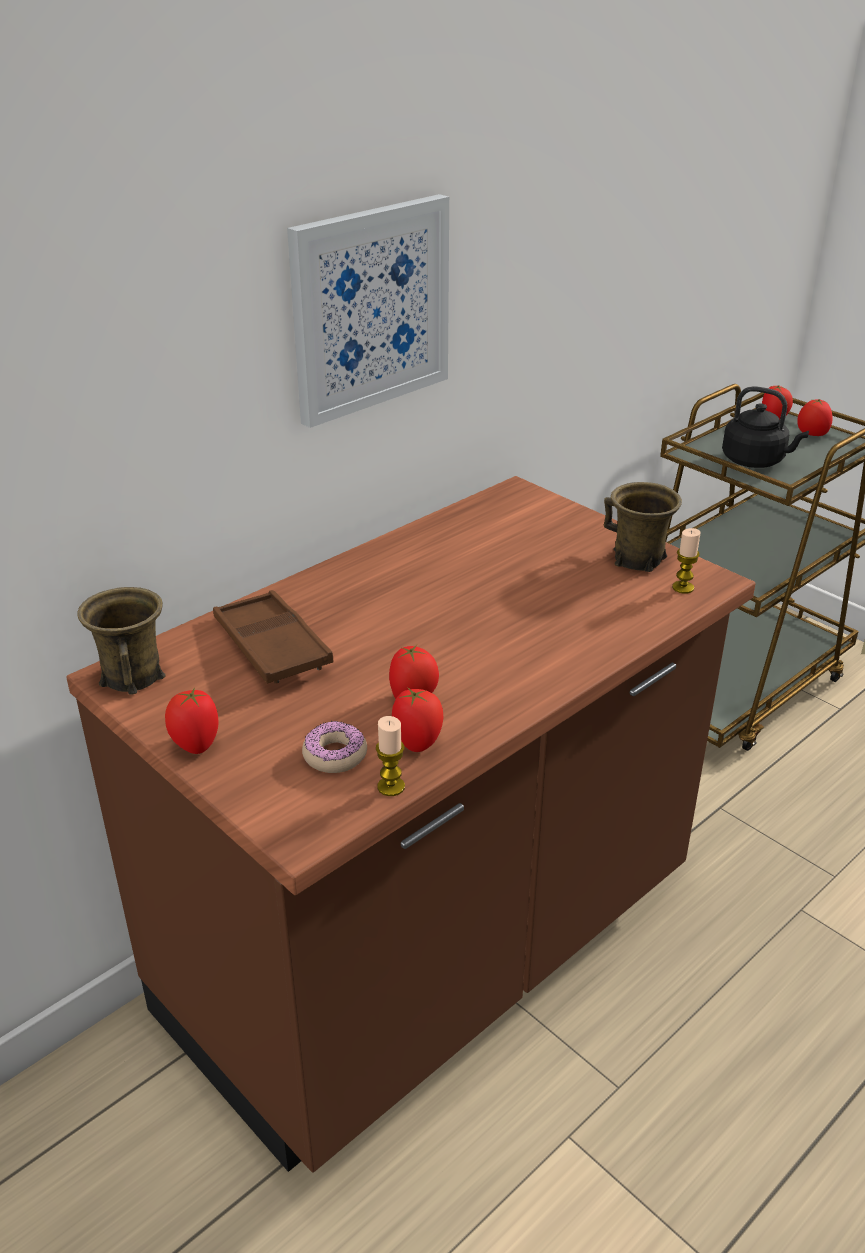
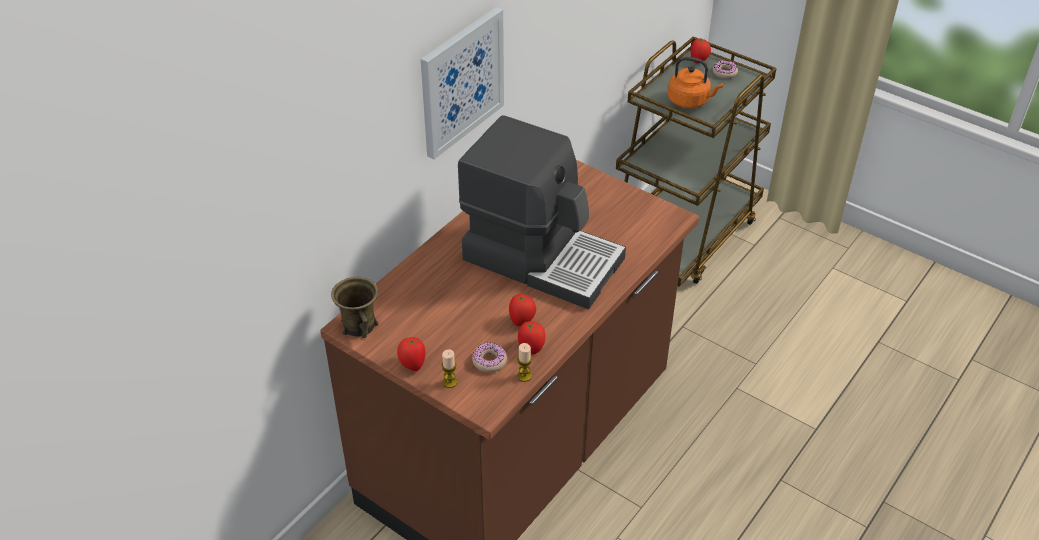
camera: 10 degrees left, 10 degrees up
brown tray [213,590,334,684] -> none
brown mug [604,482,682,572] -> none
candle [672,528,701,594] -> candle moved to [441,349,457,388]
black kettle [722,386,809,468] -> orange kettle [668,57,723,108]
tomato [797,399,833,436] -> donut [713,60,738,79]
none -> coffee machine [458,115,626,309]

